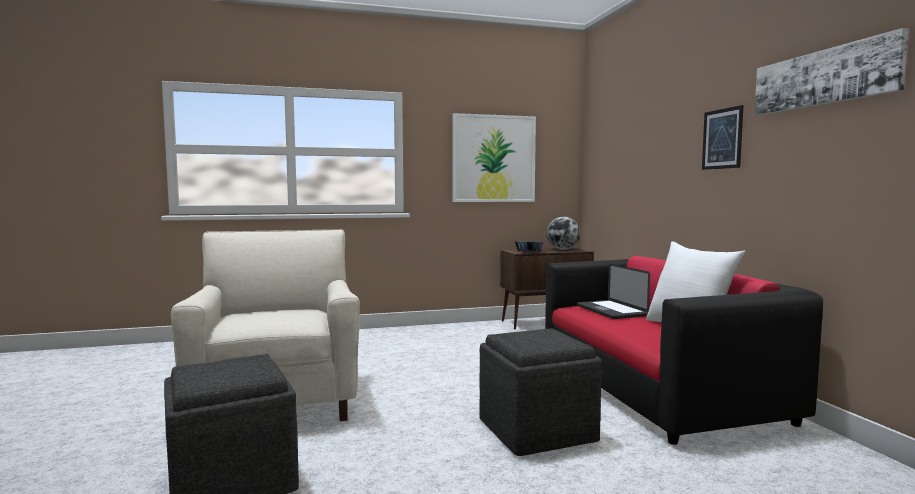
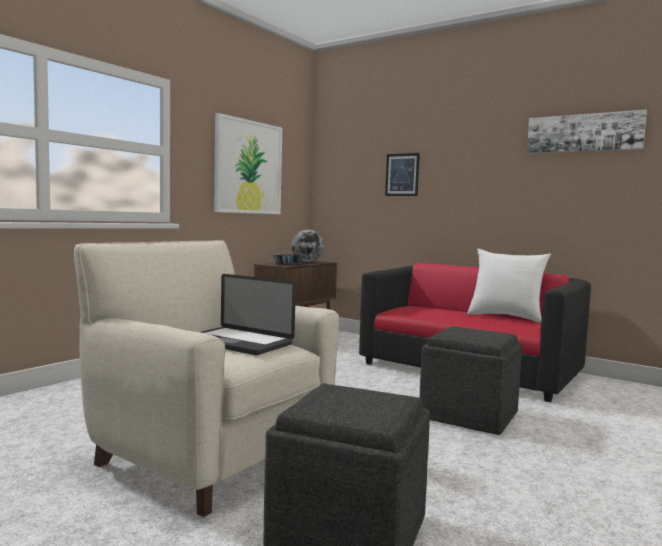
camera: 40 degrees left, 0 degrees up
laptop [577,264,650,319] -> laptop moved to [201,274,296,355]
picture [702,105,744,170] -> picture moved to [385,153,420,196]

